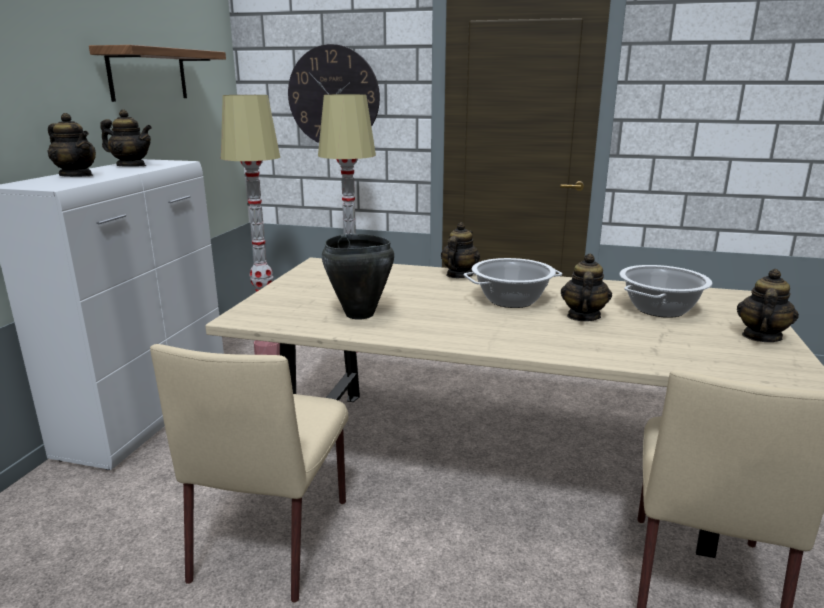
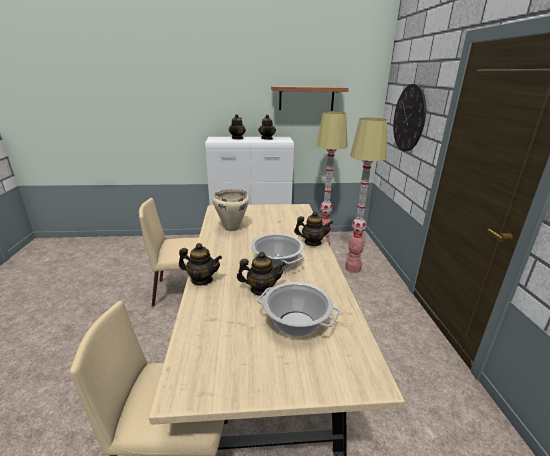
camera: 70 degrees right, 5 degrees up
black cooking pot [322,234,394,319] -> beige cooking pot [213,189,249,231]
teapot [737,269,799,342] -> teapot moved to [179,243,222,286]

